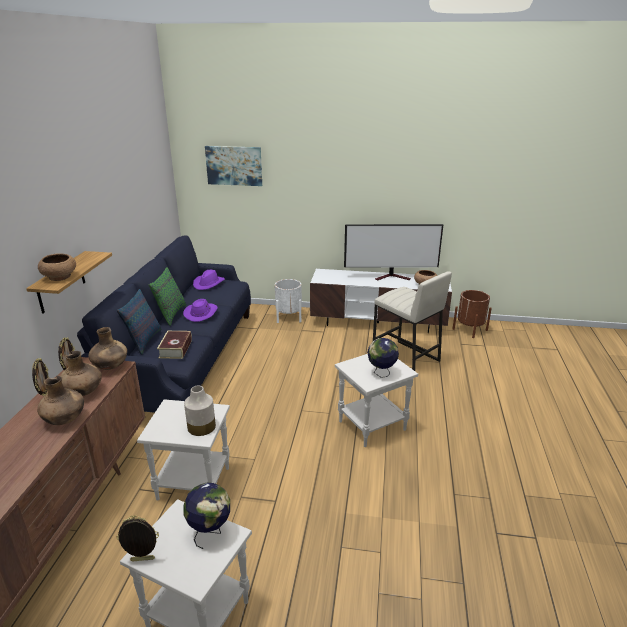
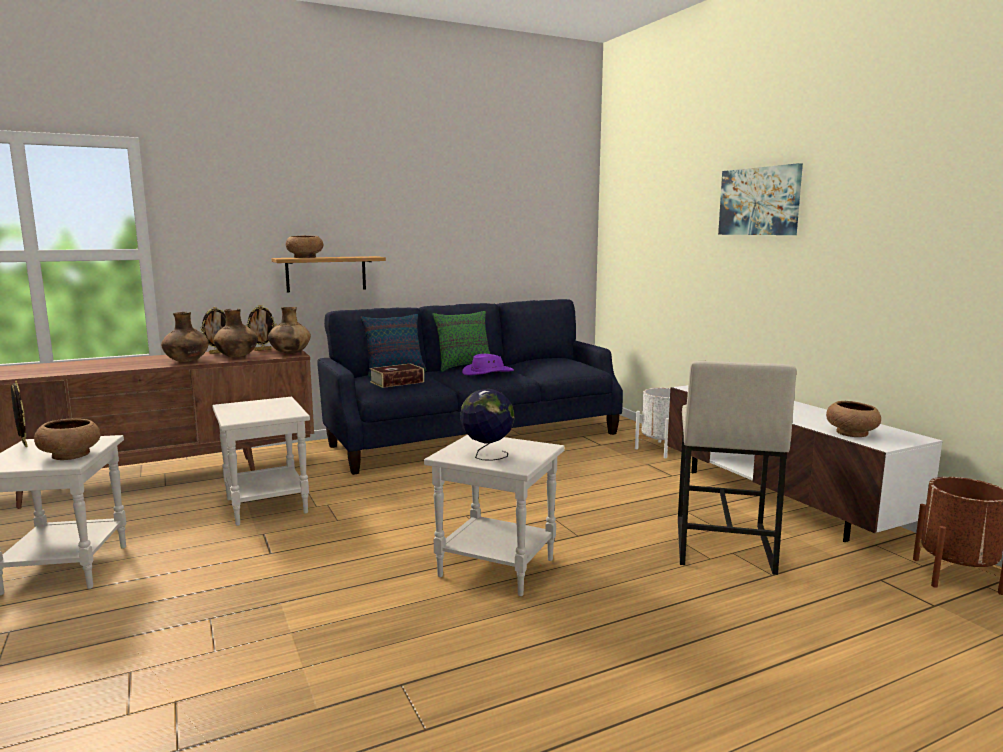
camera: 55 degrees right, 15 degrees down
globe [183,483,230,549] -> brown bowl [34,419,101,460]
beige vase [184,385,216,436] -> none
purple hat [193,270,225,290] -> none
picture [205,146,262,186] -> picture moved to [718,163,803,235]
television [344,224,444,281] -> none

